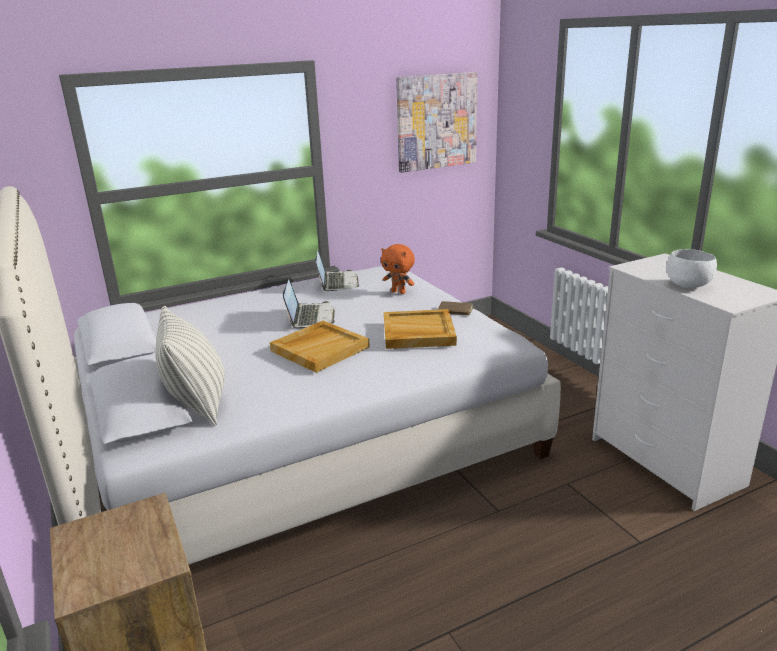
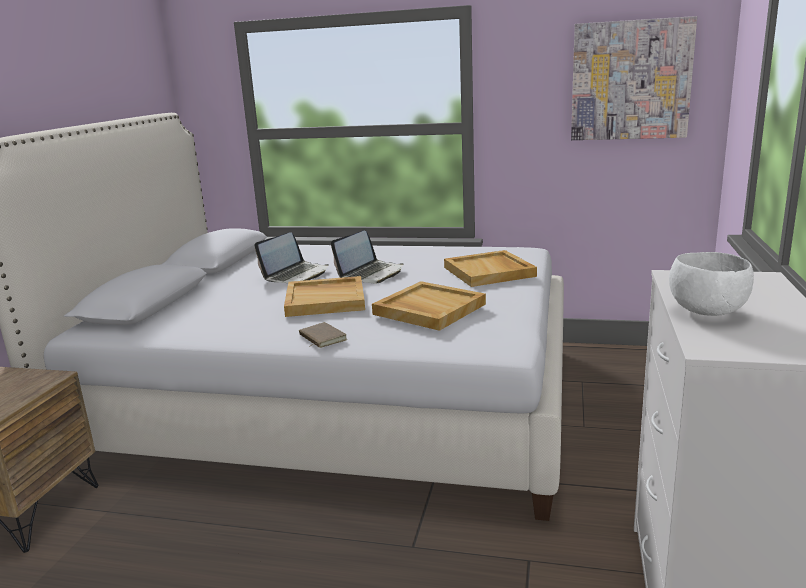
camera: 40 degrees right, 5 degrees down
pillow [155,306,225,426] -> none
laptop [315,249,359,291] -> laptop moved to [254,232,329,283]
orange plush toy [381,244,415,294] -> beige tray [444,250,537,287]
brown book [438,301,473,316] -> brown book moved to [299,322,347,348]

